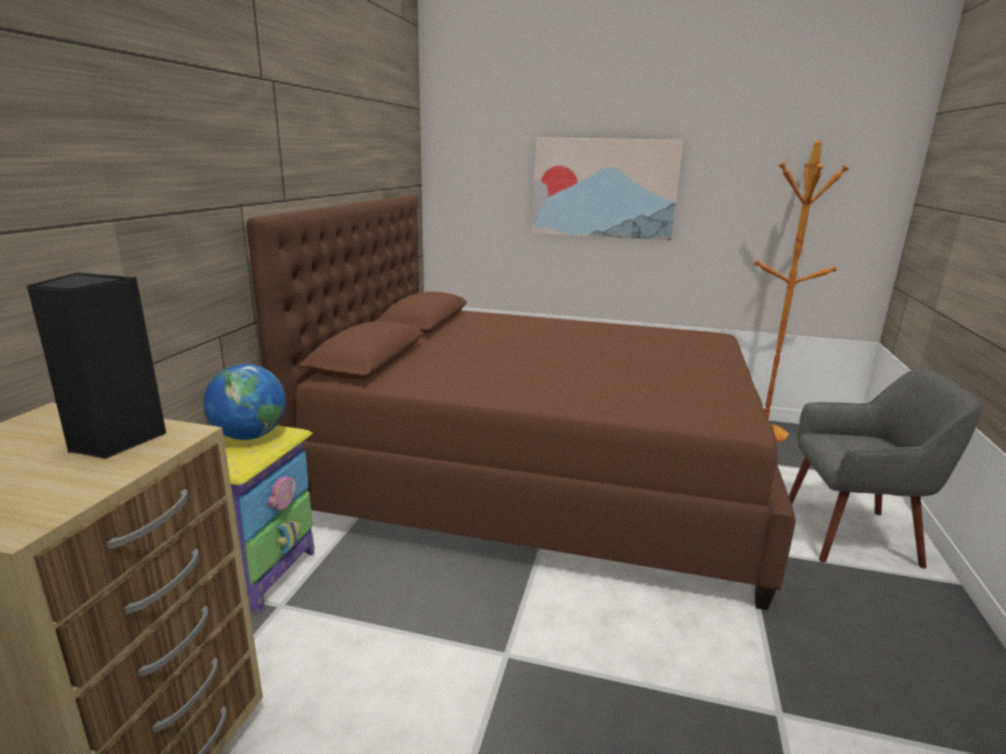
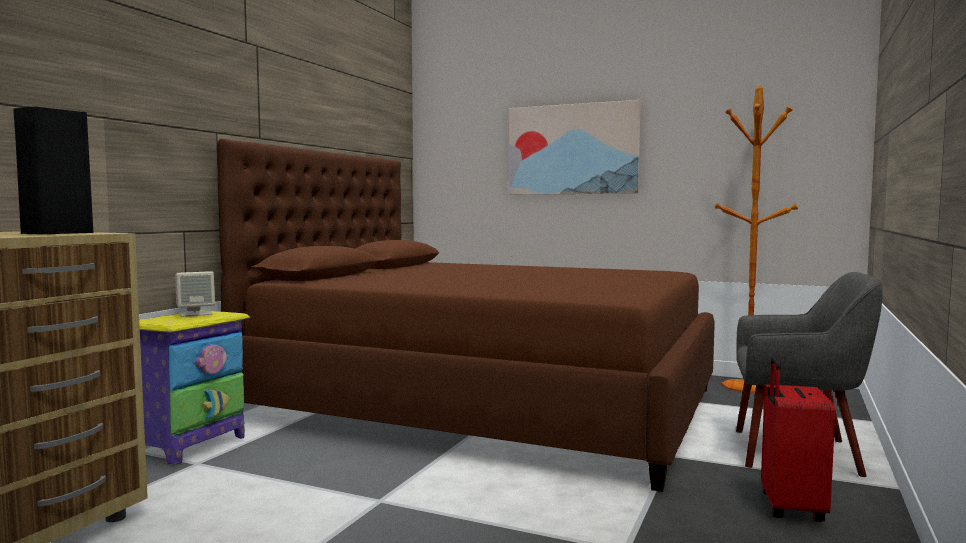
camera: 10 degrees right, 15 degrees down
globe [204,364,286,440] -> beige speaker [175,271,215,317]
none -> red suitcase [761,357,835,522]

